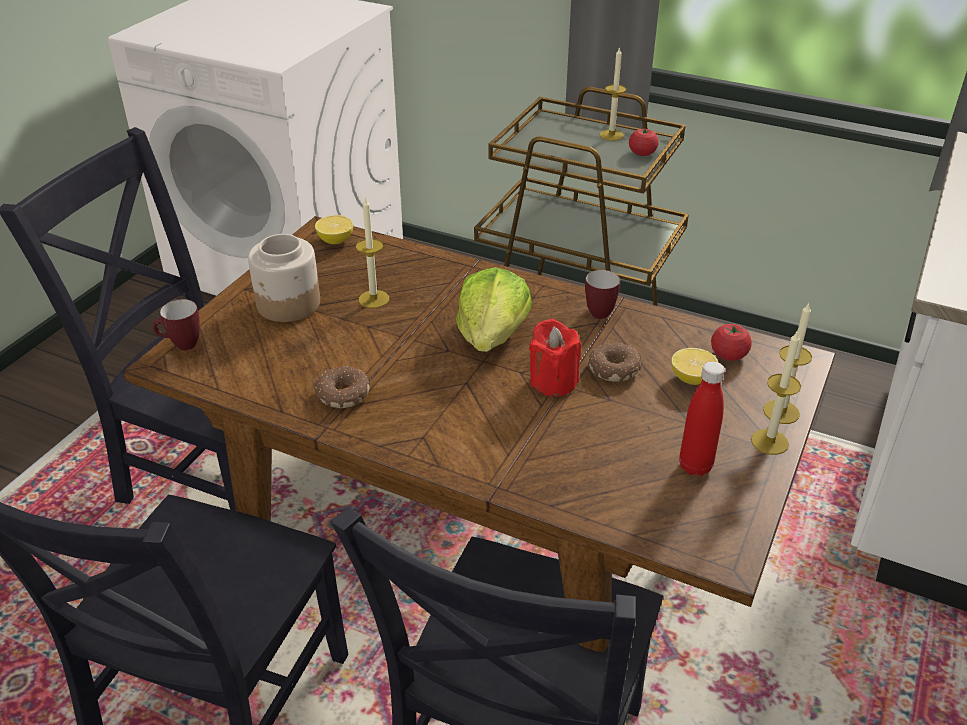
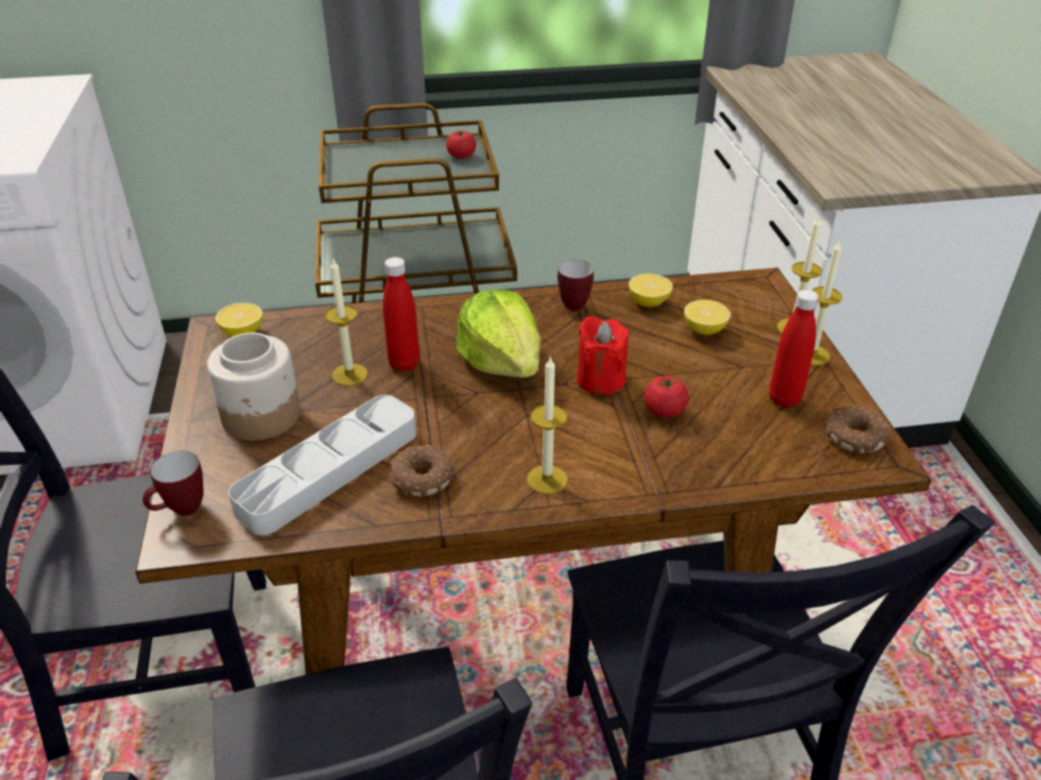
camera: 35 degrees left, 0 degrees up
donut [588,342,642,382] -> donut moved to [827,405,890,453]
candle [600,47,626,141] -> candle moved to [527,355,568,494]
tomato [711,324,752,361] -> tomato moved to [644,376,689,418]
none -> grey tray [228,395,416,535]
none -> red bottle [383,257,420,372]
none -> lemon [629,273,673,307]

